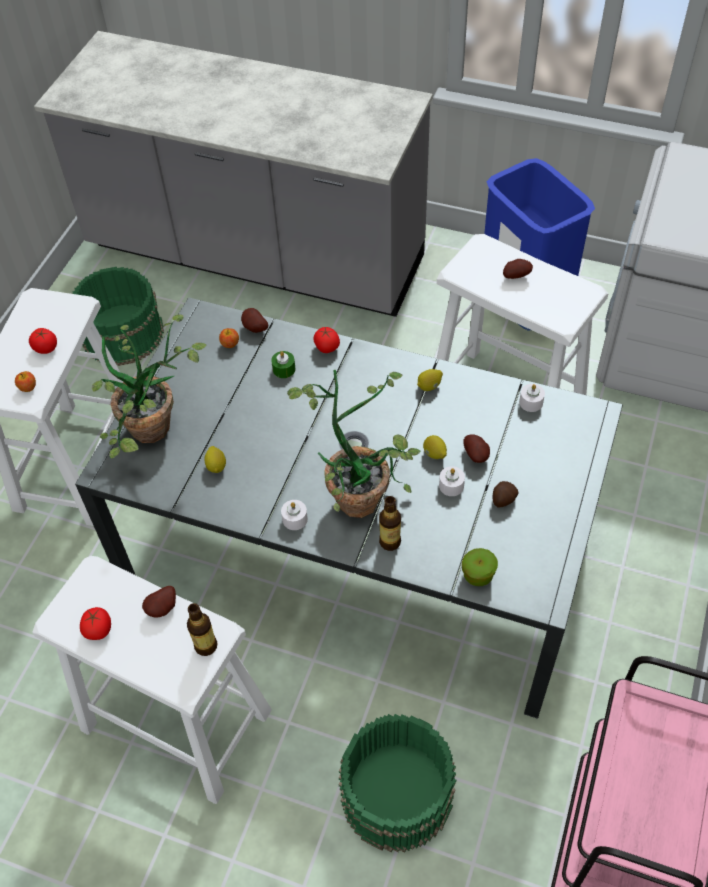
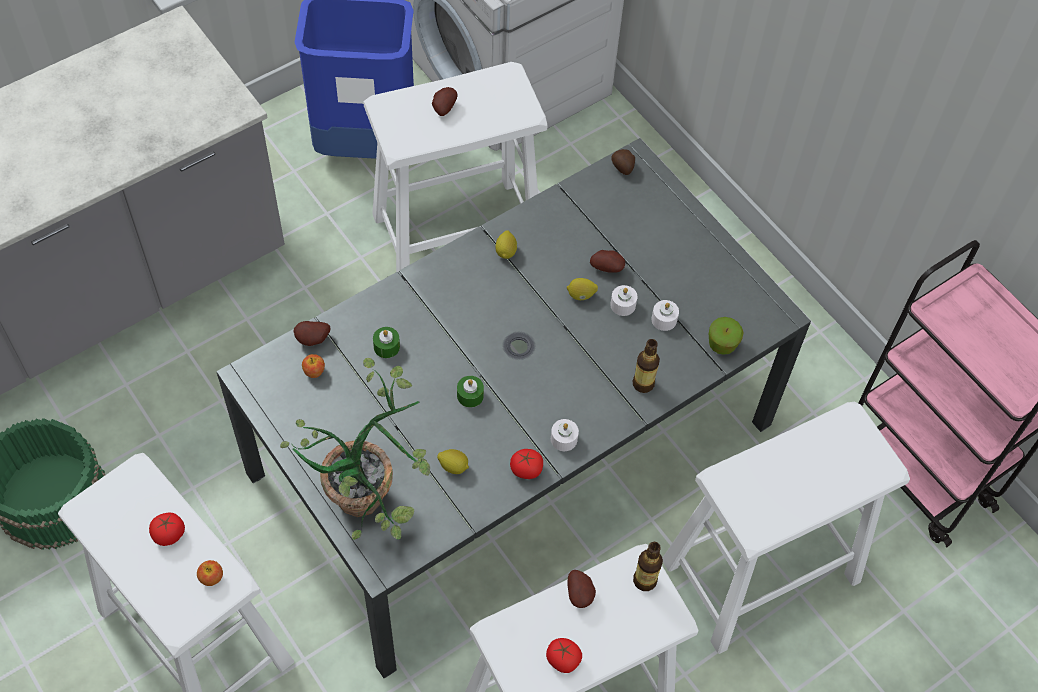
camera: 60 degrees left, 5 degrees up
potted plant [287,370,420,518] -> none
tomato [313,327,340,353] -> tomato moved to [510,449,543,479]
green bucket [338,714,456,852] -> white stool [662,402,910,654]
potato [493,481,519,508] -> potato moved to [611,149,635,175]
white candle [519,384,545,412] -> white candle moved to [651,300,679,331]
none -> green candle [457,376,484,408]

